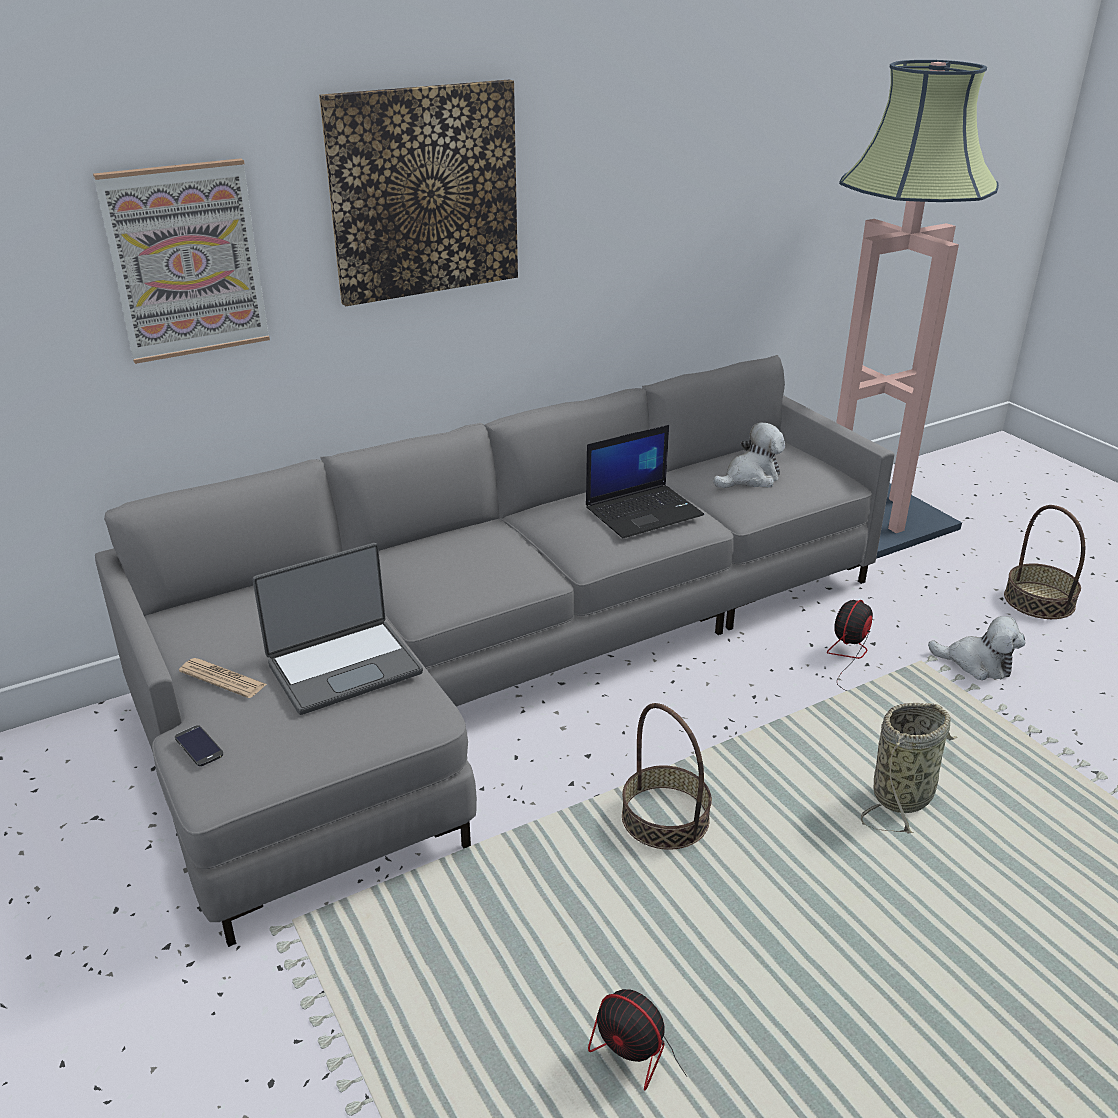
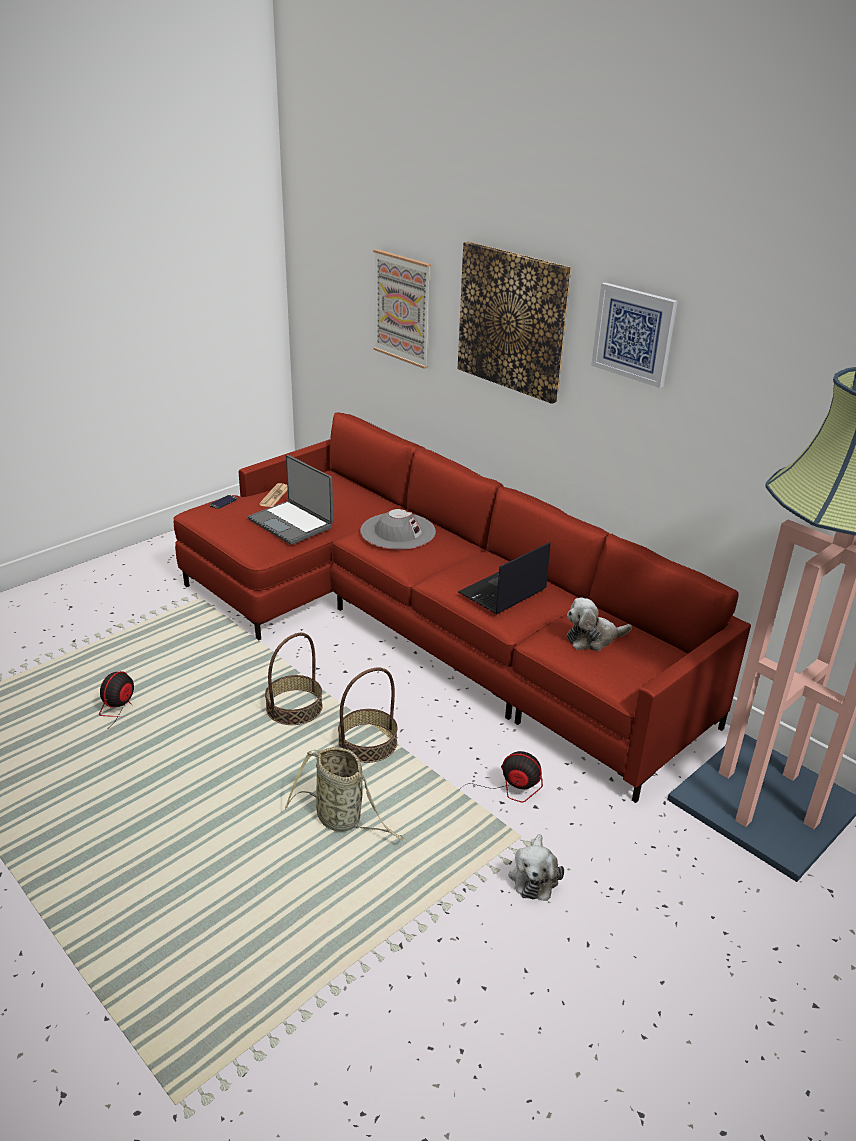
camera: 75 degrees right, 0 degrees up
grey sofa [95,355,894,947] -> red sofa [173,412,751,803]
laptop [586,425,704,538] -> laptop turned 90 degrees clockwise [458,542,551,614]
plush toy [713,422,785,488] -> plush toy turned 120 degrees clockwise [567,597,632,651]
basket [1004,505,1085,619] -> basket moved to [338,667,397,763]
none -> grey hat [360,509,436,549]
none -> picture [591,282,678,388]

